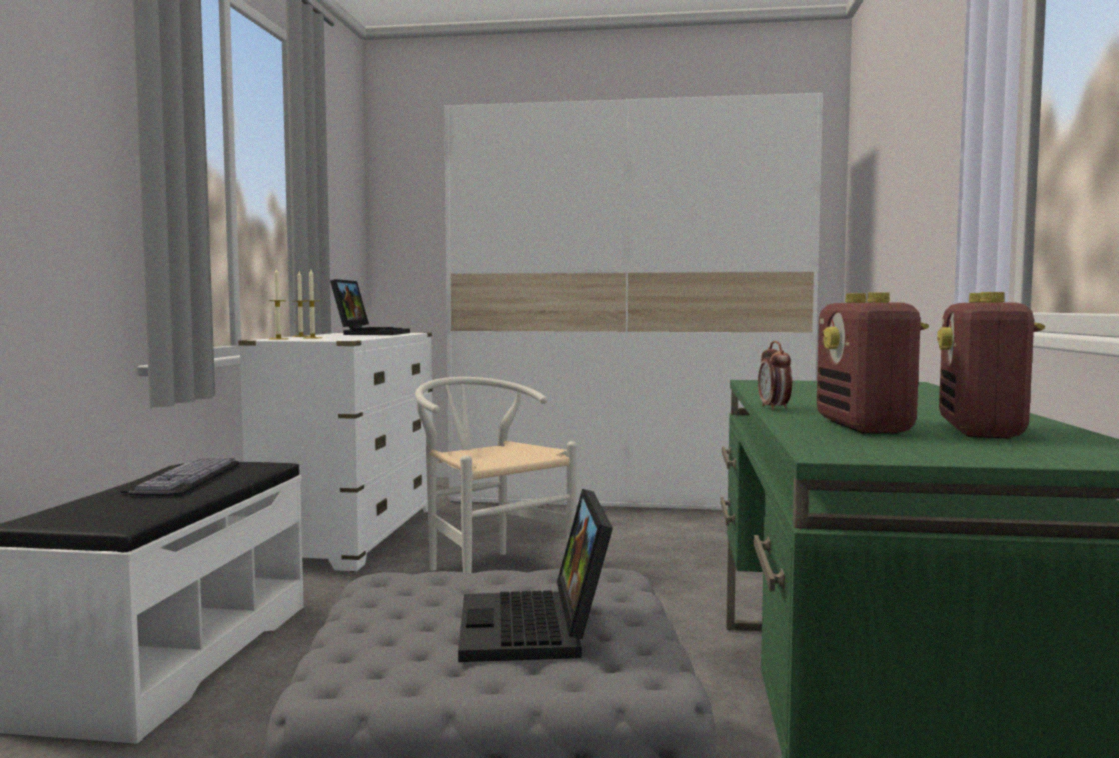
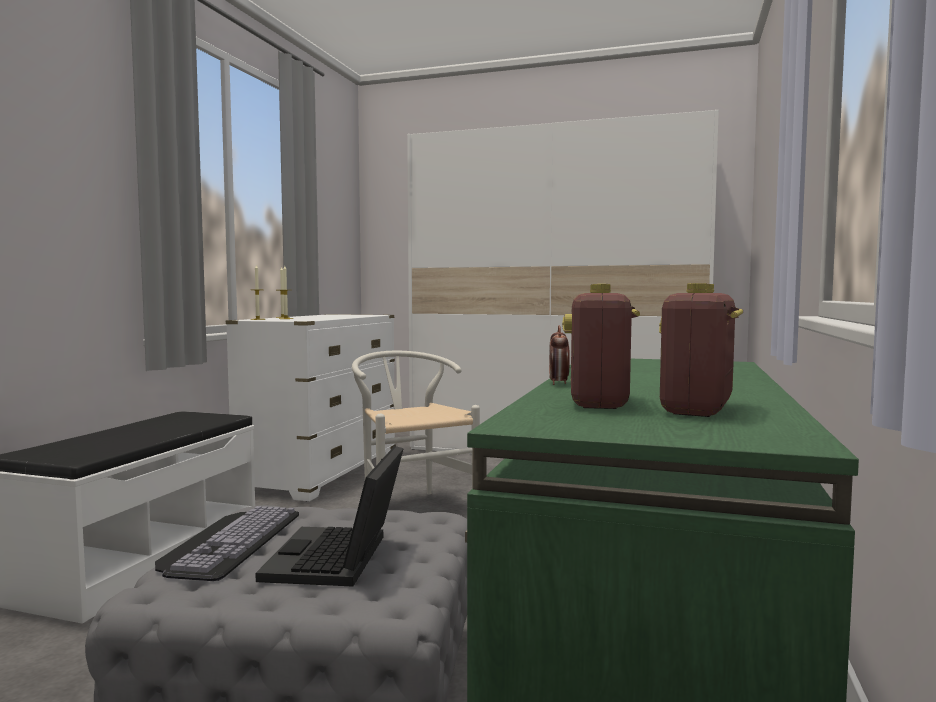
camera: 10 degrees right, 0 degrees up
keyboard [118,457,239,496] -> keyboard moved to [155,506,299,581]
laptop [330,279,410,335] -> none

